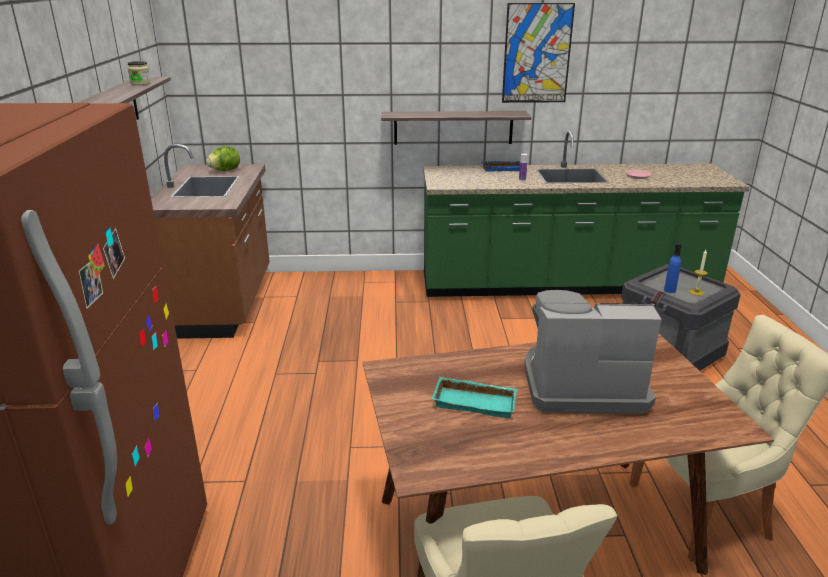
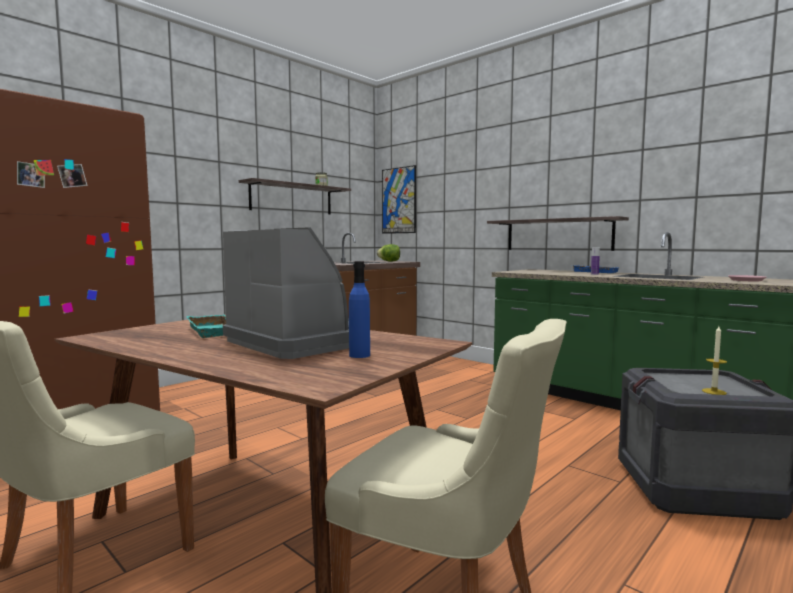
camera: 45 degrees right, 20 degrees down
picture [502,3,575,103] -> picture moved to [382,165,416,234]
blue bottle [664,243,682,293] -> blue bottle moved to [349,261,370,358]

